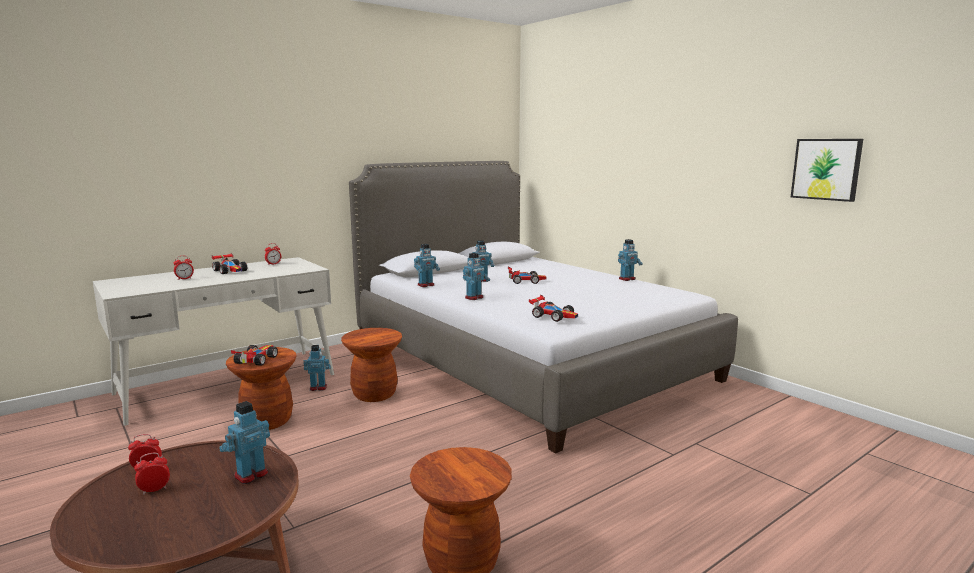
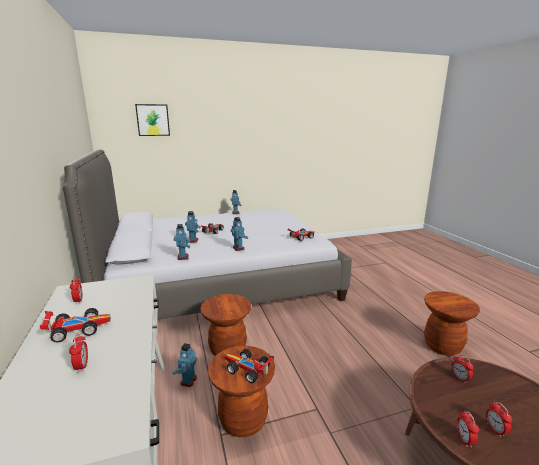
camera: 70 degrees left, 5 degrees up
toy robot [219,401,270,484] -> alarm clock [451,355,474,383]
picture [791,139,863,202] -> picture moved to [135,104,170,136]

